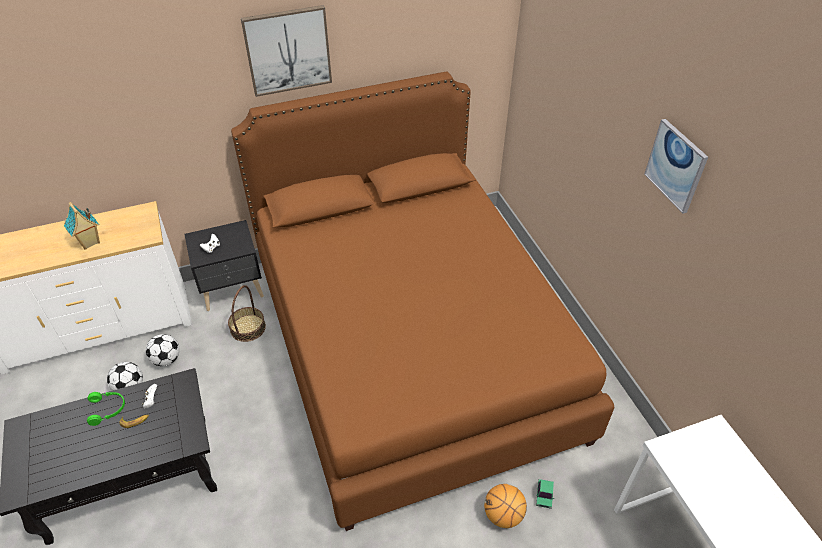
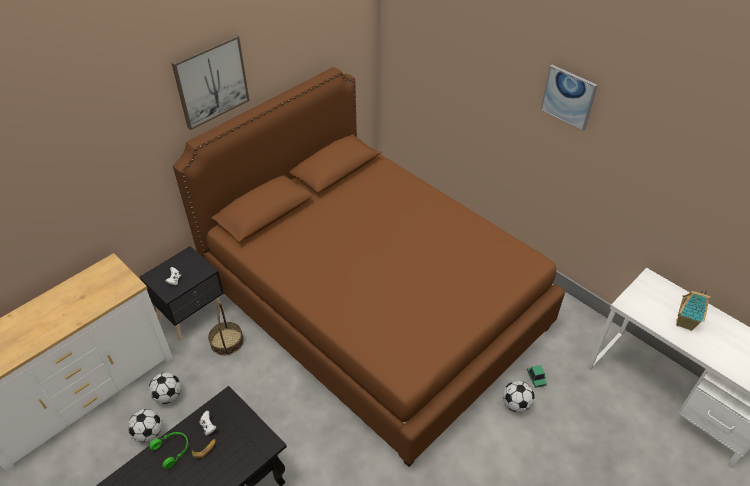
camera: 25 degrees left, 0 degrees up
toy house [64,202,100,250] -> toy house moved to [676,290,711,331]
basketball [484,484,527,528] -> football [503,381,535,413]

